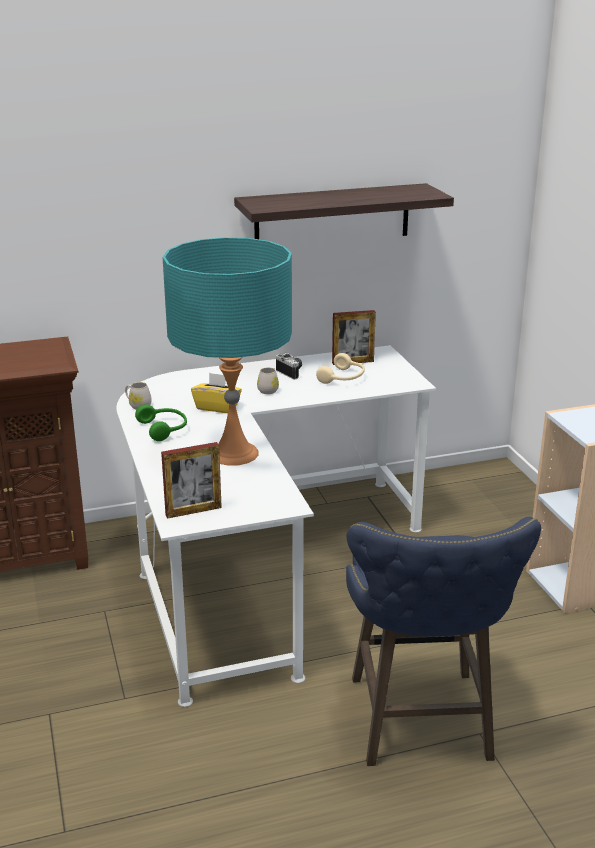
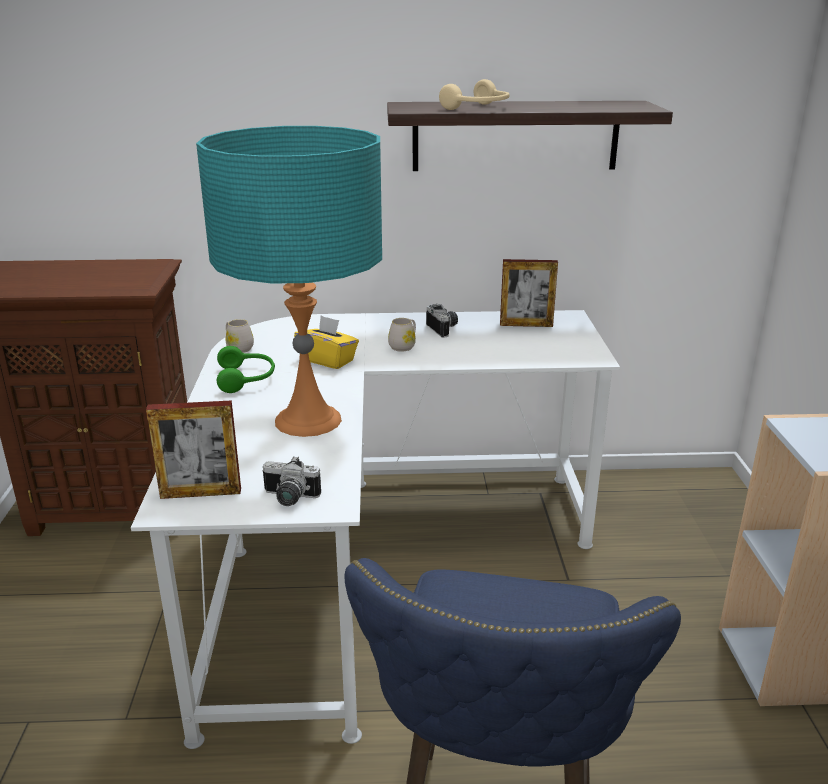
camera: 15 degrees right, 0 degrees up
beige headphones [316,353,365,384] -> beige headphones moved to [439,79,510,110]
none -> camera [263,456,321,506]

